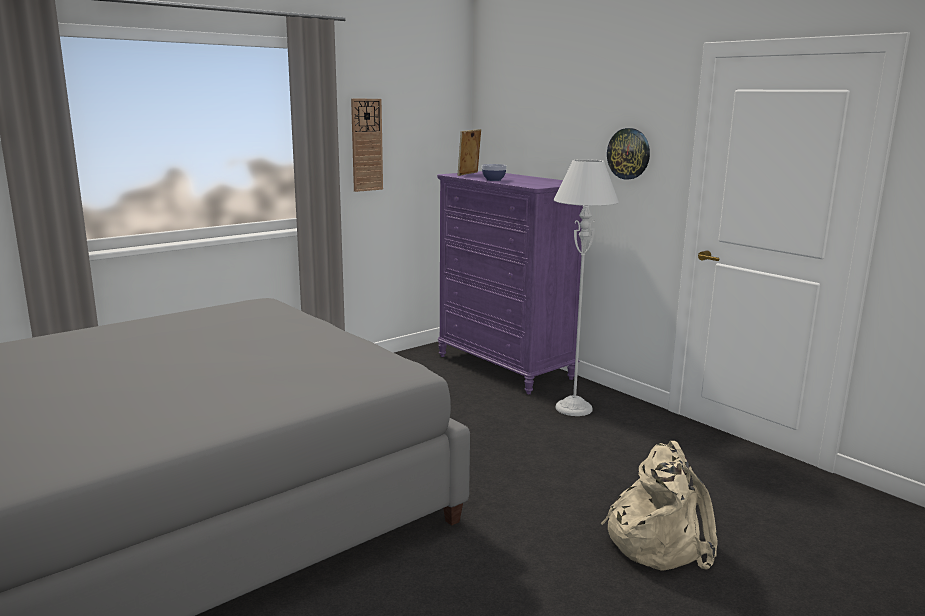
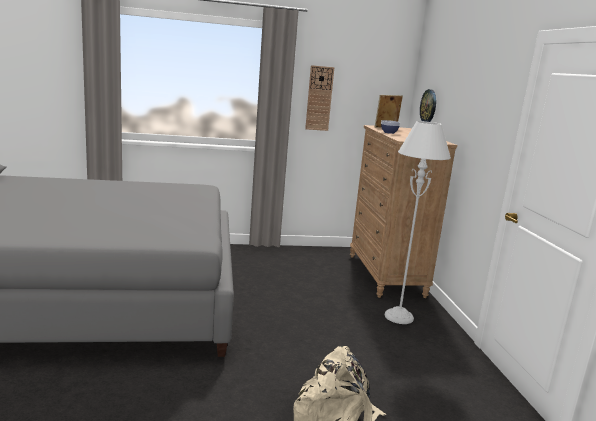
camera: 30 degrees right, 0 degrees up
purple dresser [437,171,583,394] -> brown dresser [350,125,457,298]
wall clock [607,128,650,180] -> wall clock moved to [420,89,436,122]

